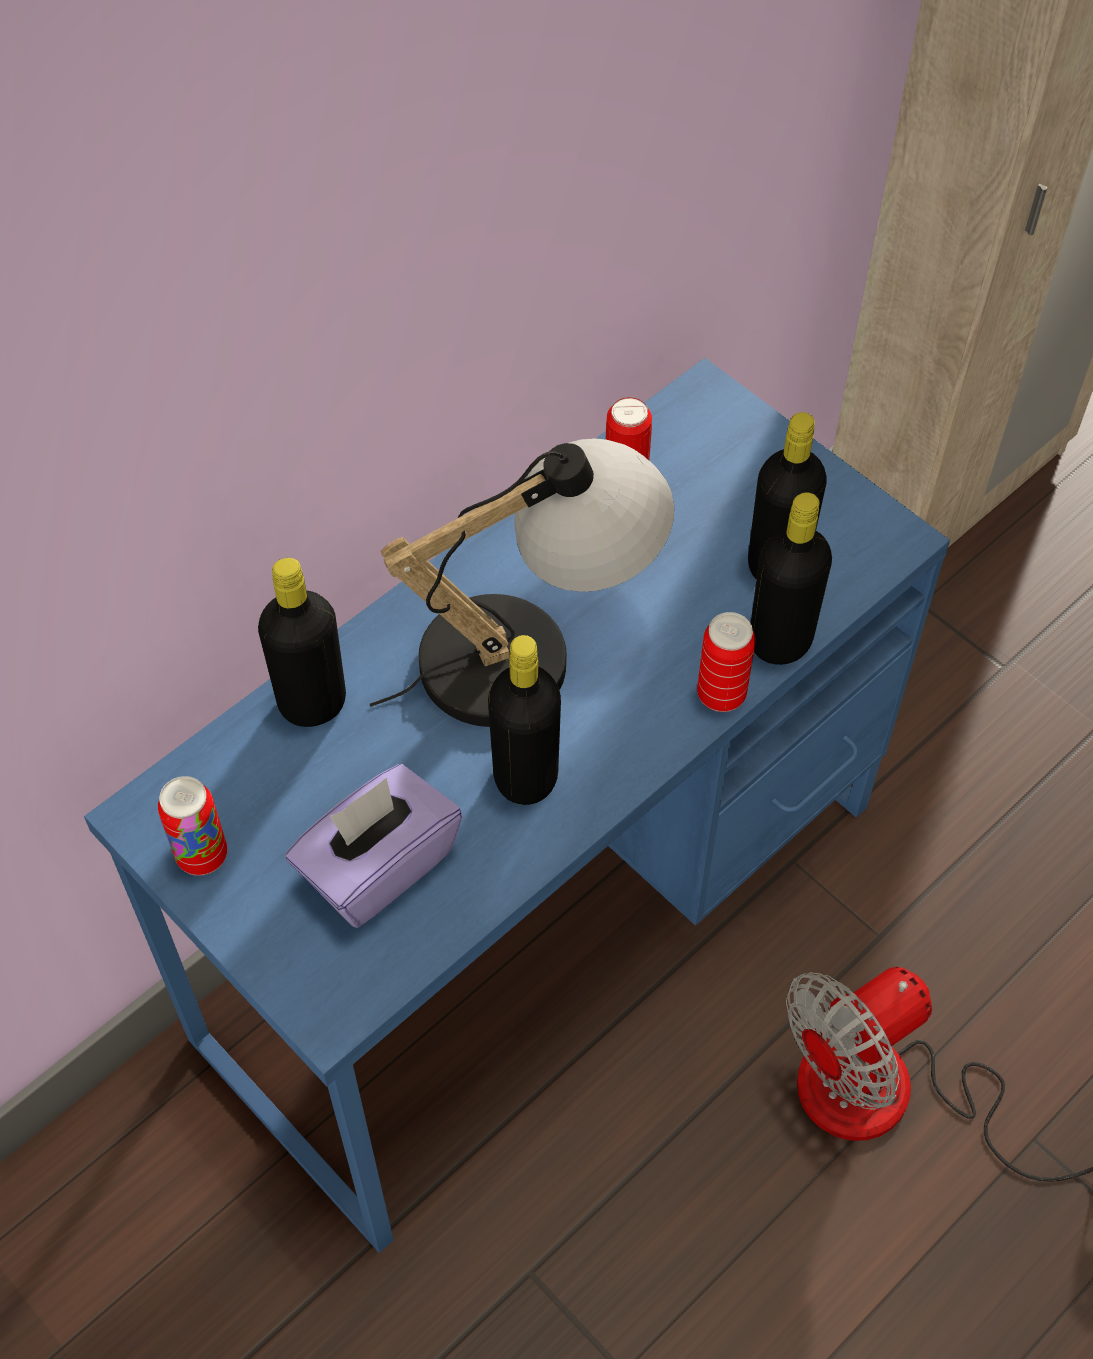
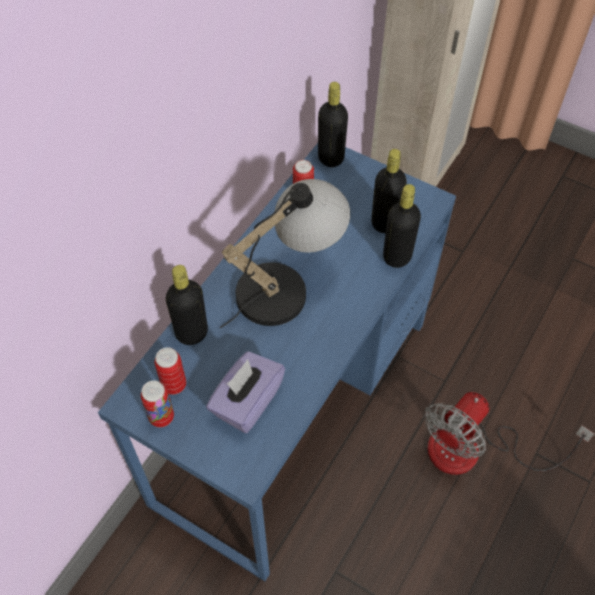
camera: 15 degrees left, 0 degrees up
black bottle [488,635,561,805] -> black bottle moved to [318,82,348,167]
can [697,612,756,712] -> can moved to [154,347,186,395]

